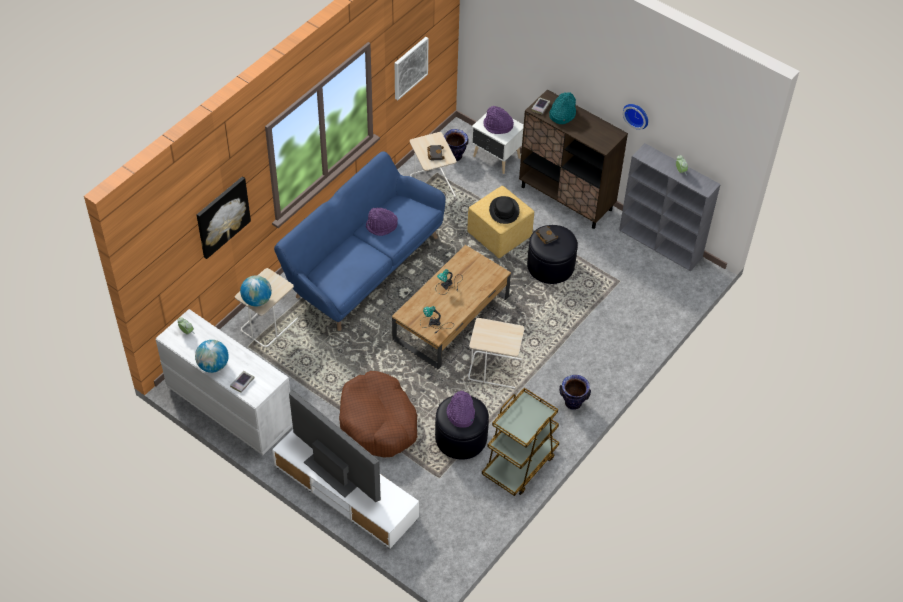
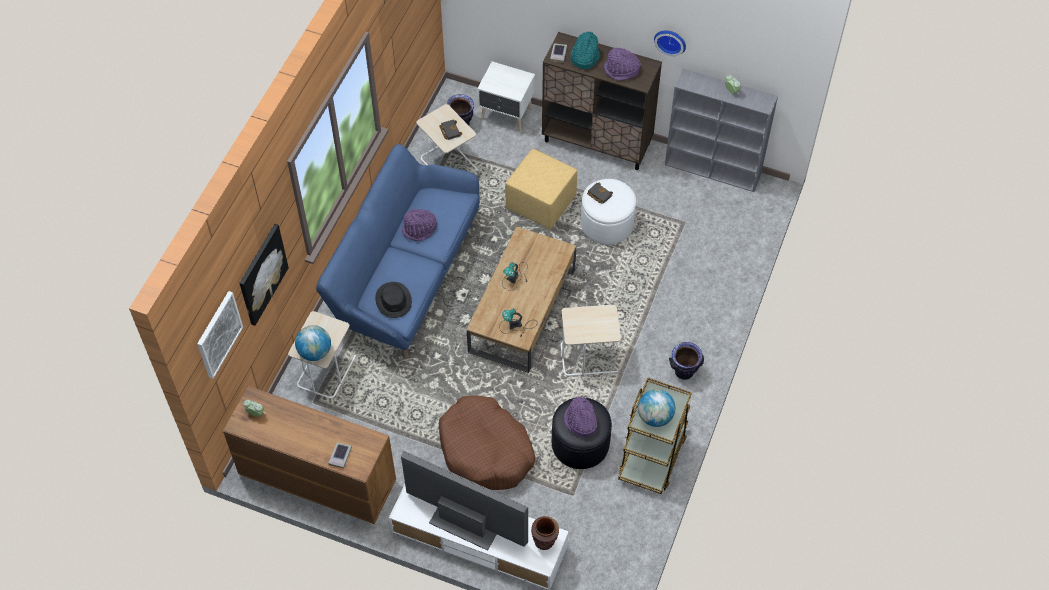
camera: 15 degrees left, 5 degrees up
white dresser [156,309,293,455] -> brown dresser [223,386,396,524]
globe [195,340,229,373] -> globe moved to [638,389,675,427]
picture [395,37,429,100] -> picture moved to [197,291,243,379]
purple hat [483,106,514,134] -> purple hat moved to [604,48,641,80]
black hat [489,196,519,224] -> black hat moved to [375,282,412,318]
black ottoman [527,225,578,284] -> white ottoman [581,179,636,245]
none -> brown vase [531,516,559,550]

